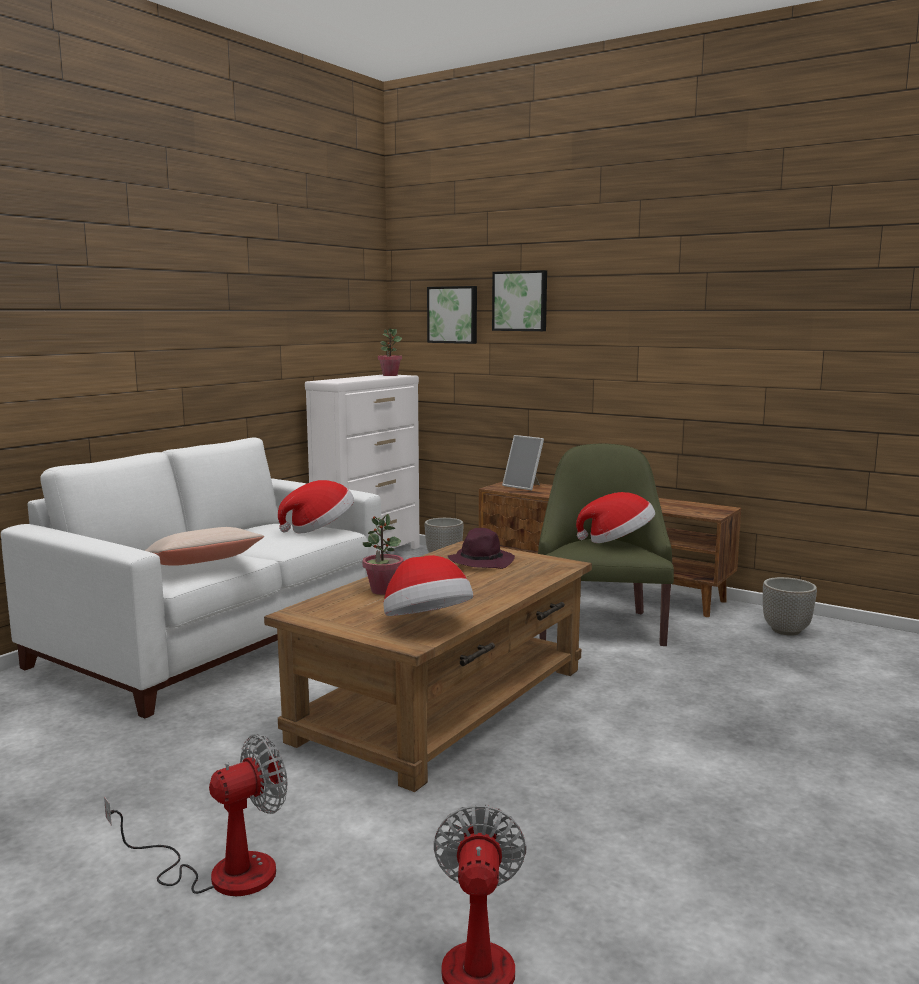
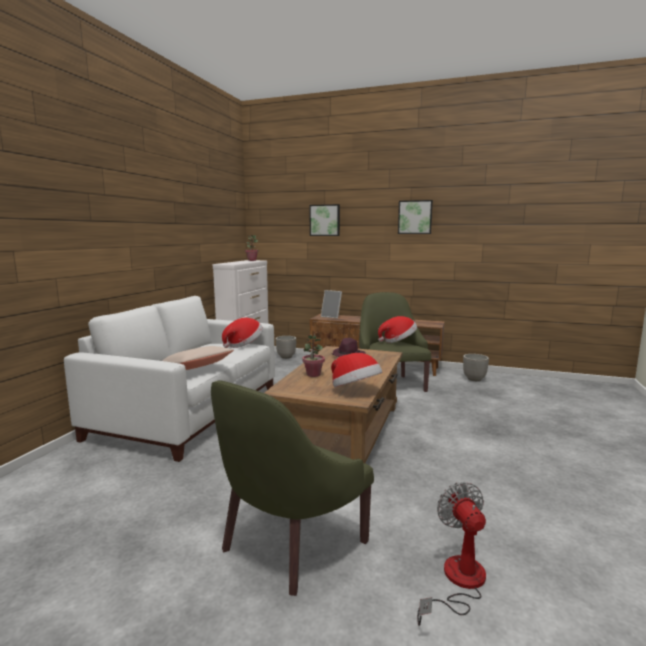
camera: 15 degrees left, 0 degrees up
fan [104,734,287,896] -> green armchair [211,380,374,596]
picture [427,286,477,344] -> picture moved to [398,200,433,234]

